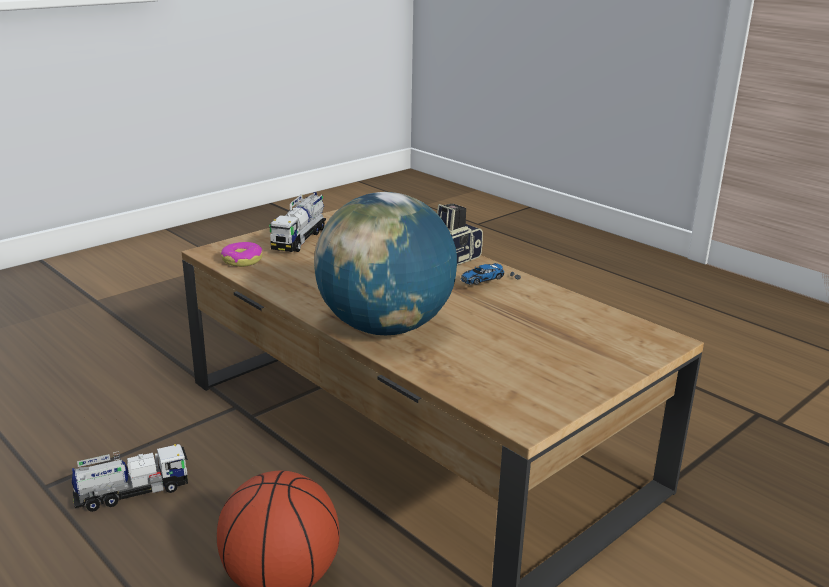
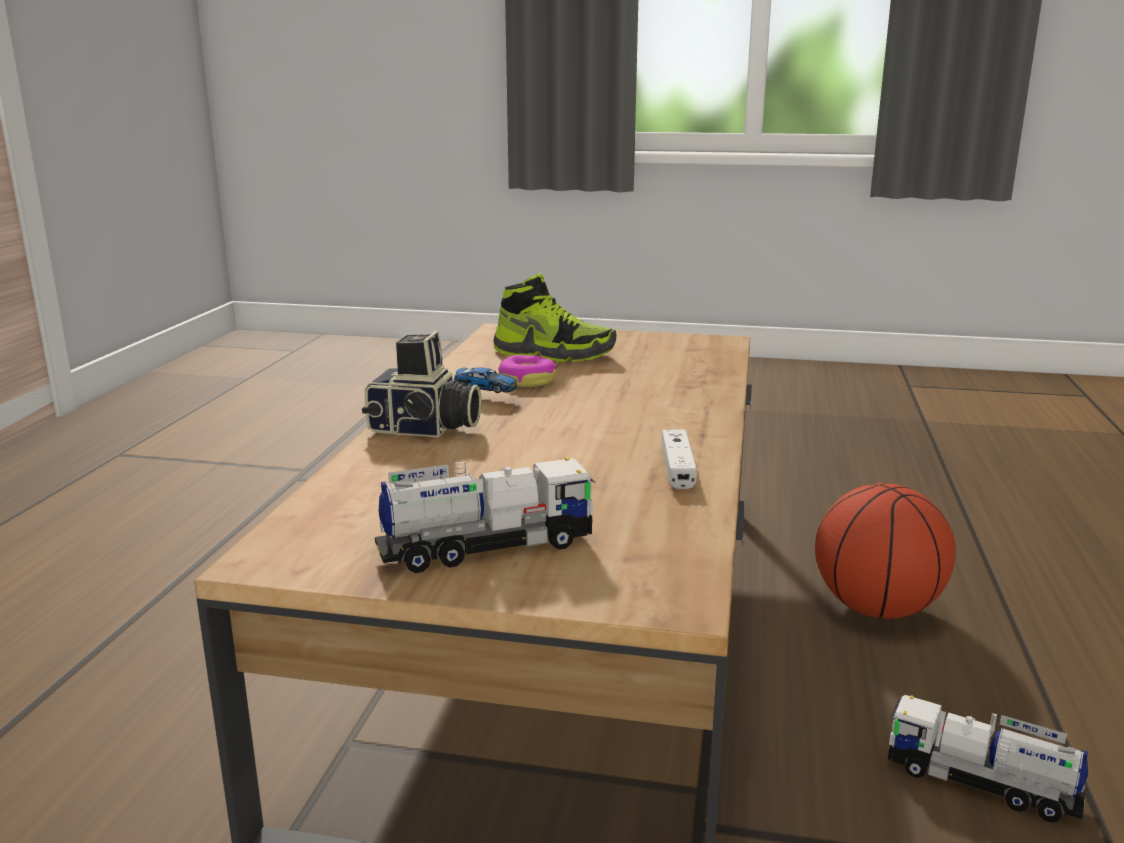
camera: 125 degrees left, 5 degrees down
donut [221,242,263,267] -> donut moved to [498,355,556,387]
globe [314,192,457,335] -> none
none -> shoe [493,273,617,362]
none -> white game controller [661,429,697,489]

